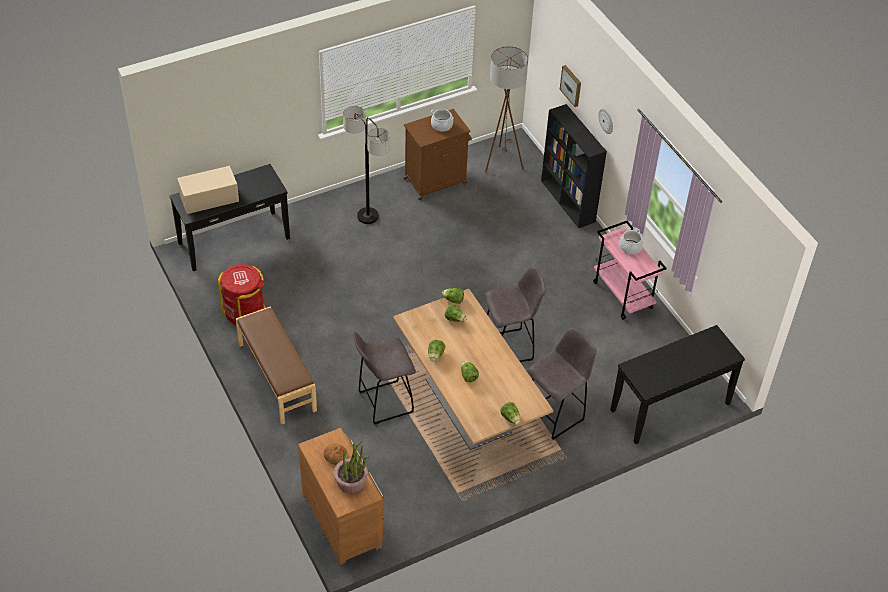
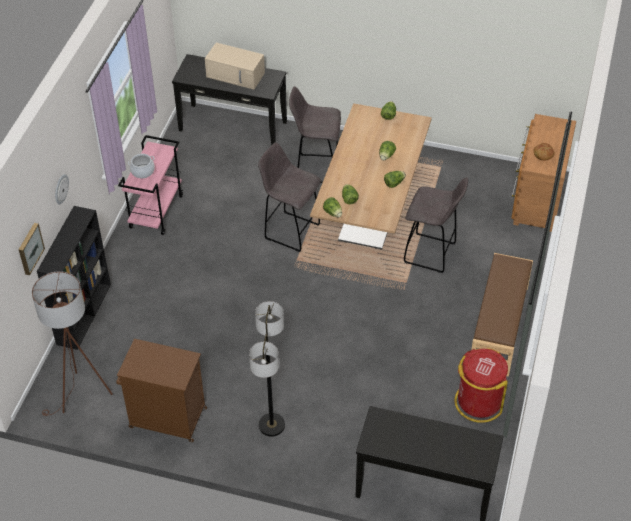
camera: 135 degrees left, 0 degrees up
beige microwave [177,166,239,214] -> beige microwave moved to [205,43,265,89]
potted plant [334,440,370,493] -> none
cooking pot [431,109,454,132] -> none

